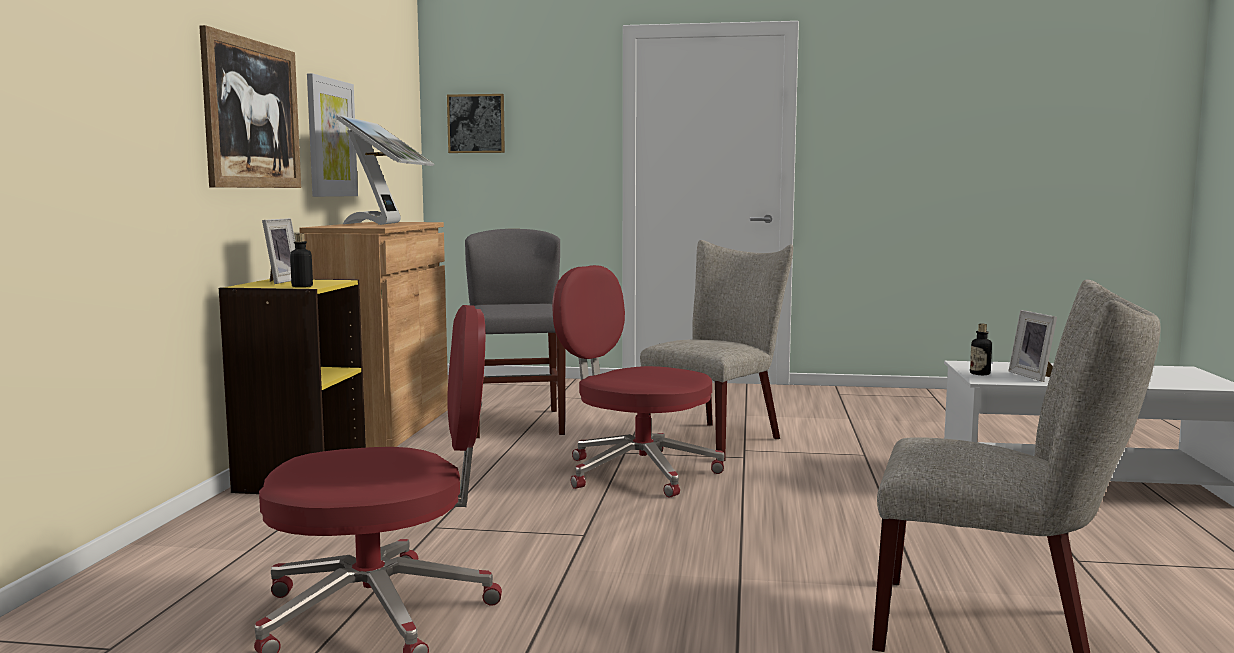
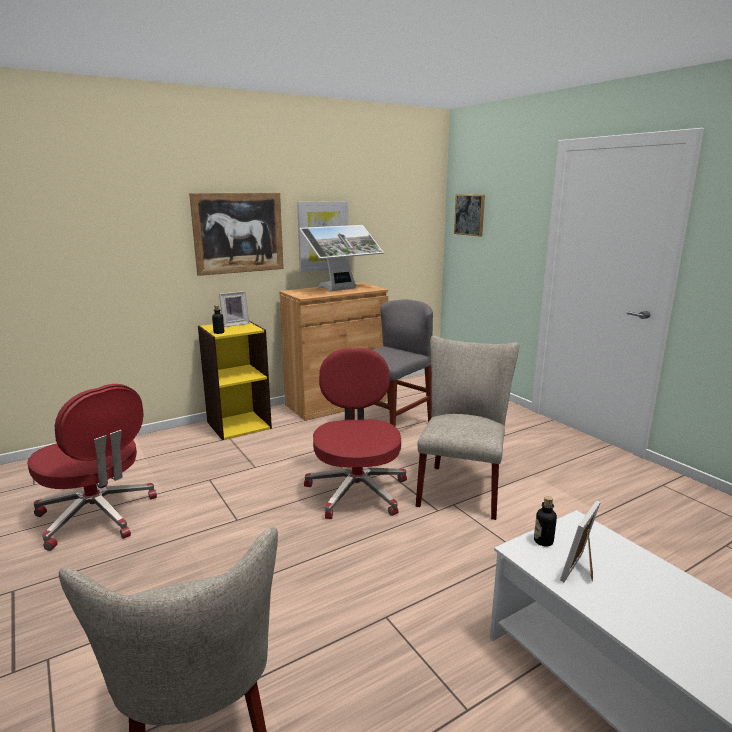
camera: 50 degrees right, 10 degrees up
beige chair [640,240,793,461] -> beige chair turned 75 degrees counterclockwise [416,336,519,520]

